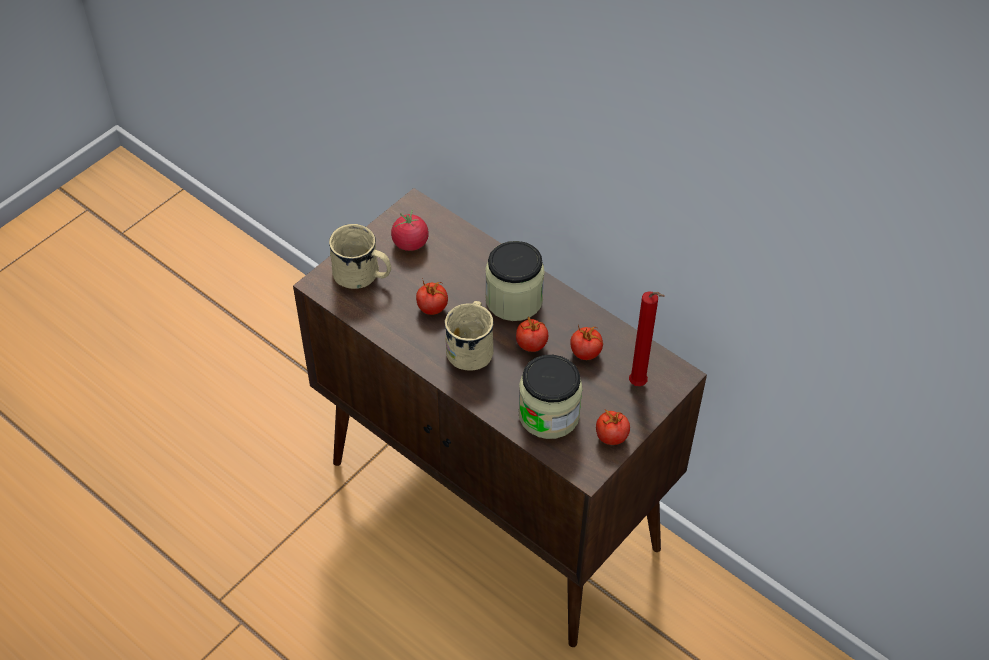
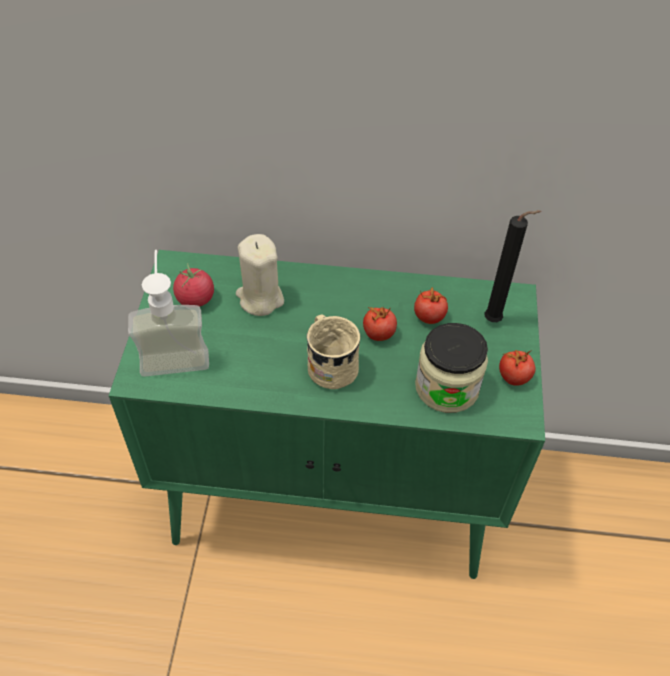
camera: 35 degrees left, 0 degrees up
brown cabinet [293,188,707,647] -> green cabinet [109,250,545,579]
beige mug [329,224,391,289] -> soap dispenser [128,250,209,377]
tomato [416,281,448,315] -> none
jar [485,241,545,321] -> none
red candle [629,291,665,386] -> black candle [484,210,542,322]
none -> beige candle [236,234,284,316]

